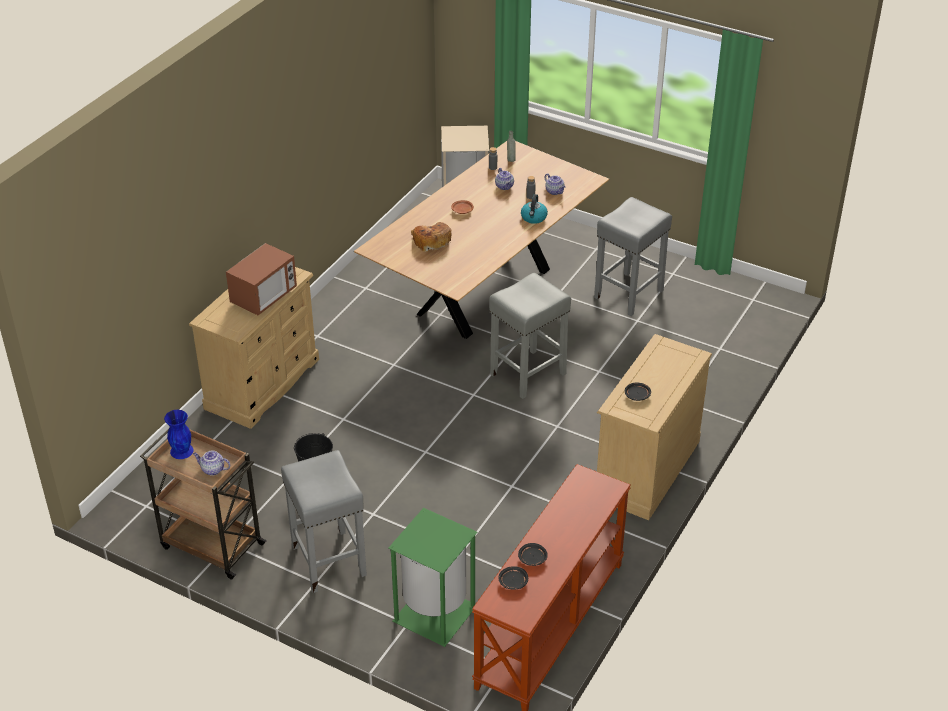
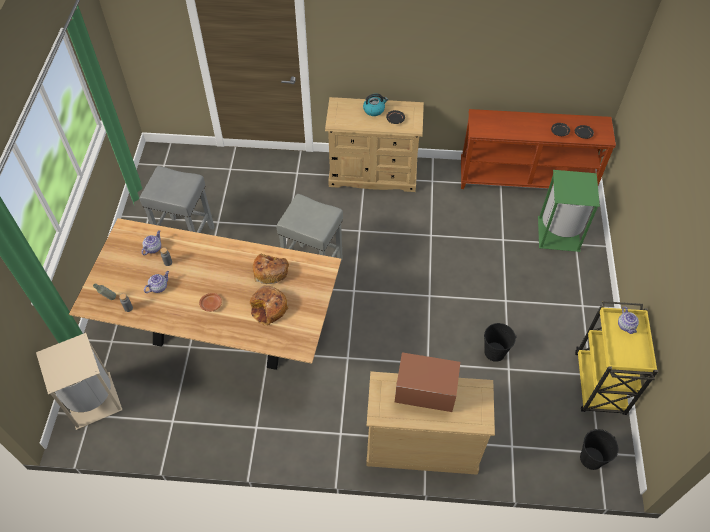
camera: 115 degrees left, 15 degrees up
brown cart [140,429,267,579] -> yellow cart [575,301,658,415]
blue vase [164,410,194,459] -> none
grey stool [281,450,367,593] -> none
kettle [521,194,548,224] -> kettle moved to [363,94,388,116]
none -> bread [253,254,289,284]
none -> black bucket [580,429,618,470]

